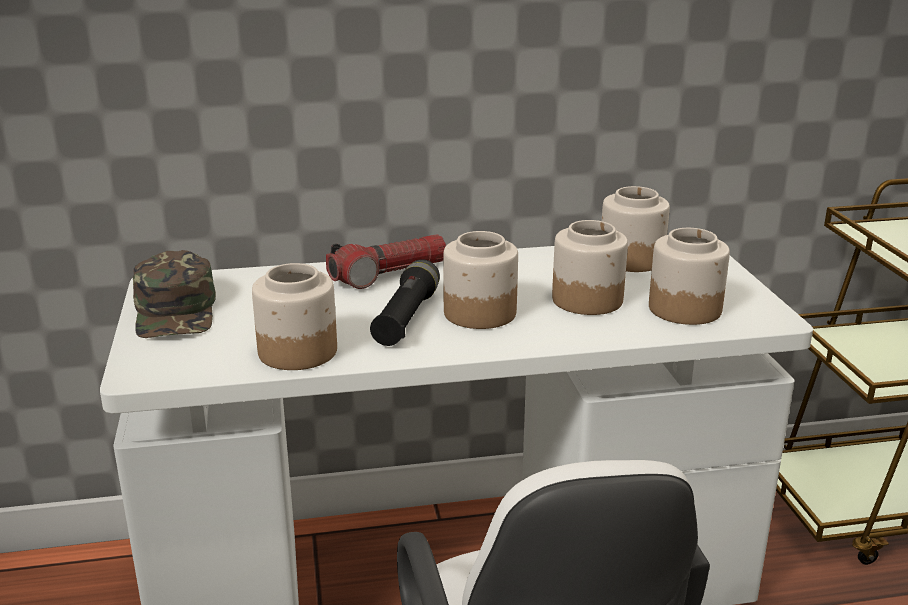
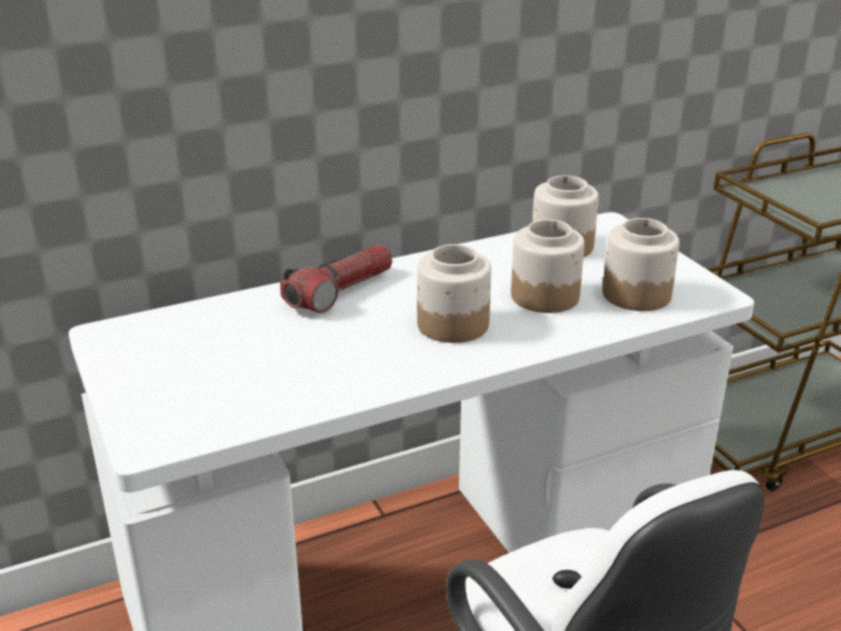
camera: 15 degrees left, 5 degrees up
green cap [133,250,216,338] -> none
jar [252,263,337,370] -> none
black flashlight [370,259,440,346] -> none

